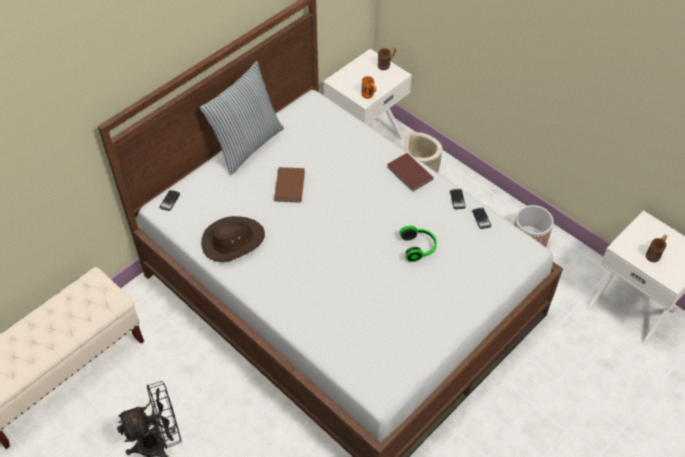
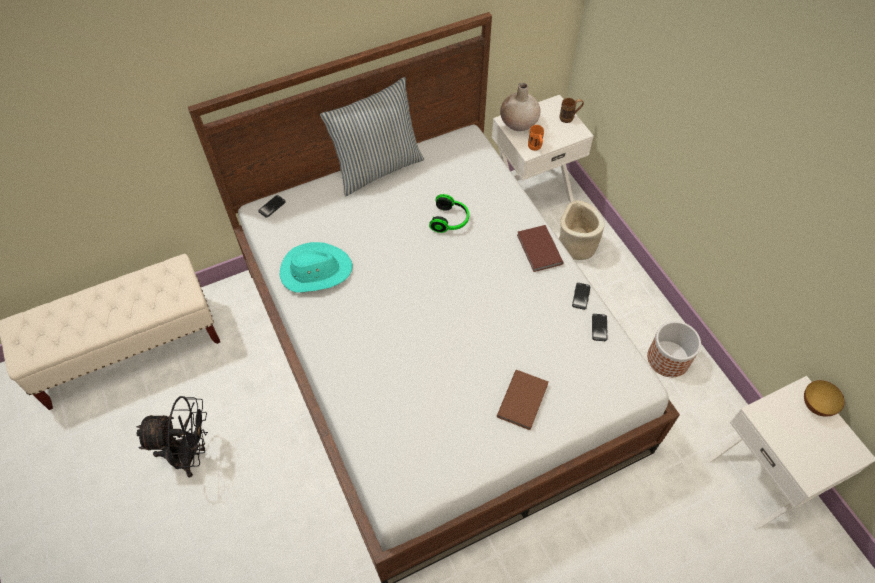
camera: 20 degrees right, 5 degrees up
brown hat [202,216,265,262] -> turquoise hat [280,242,353,293]
brown book [274,167,305,203] -> brown book moved to [497,370,548,430]
headphones [399,226,437,262] -> headphones moved to [429,194,469,233]
brown mug [646,234,667,262] -> none
none -> beige vase [500,83,541,131]
none -> bowl [804,380,845,417]

